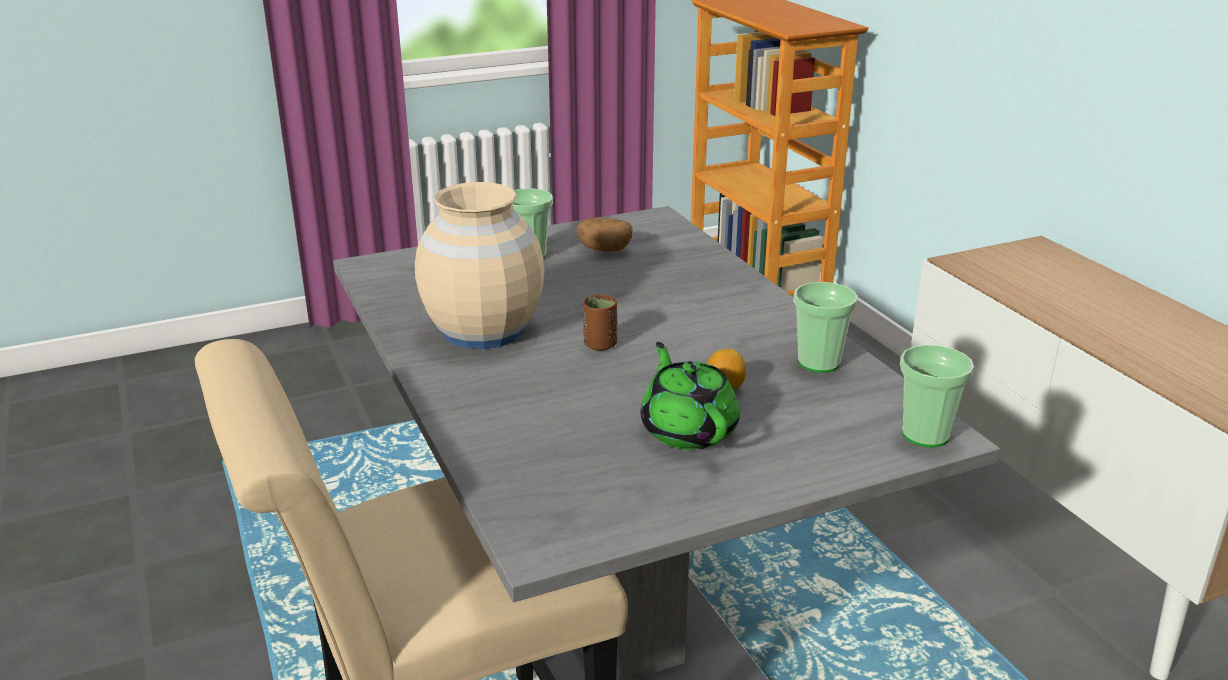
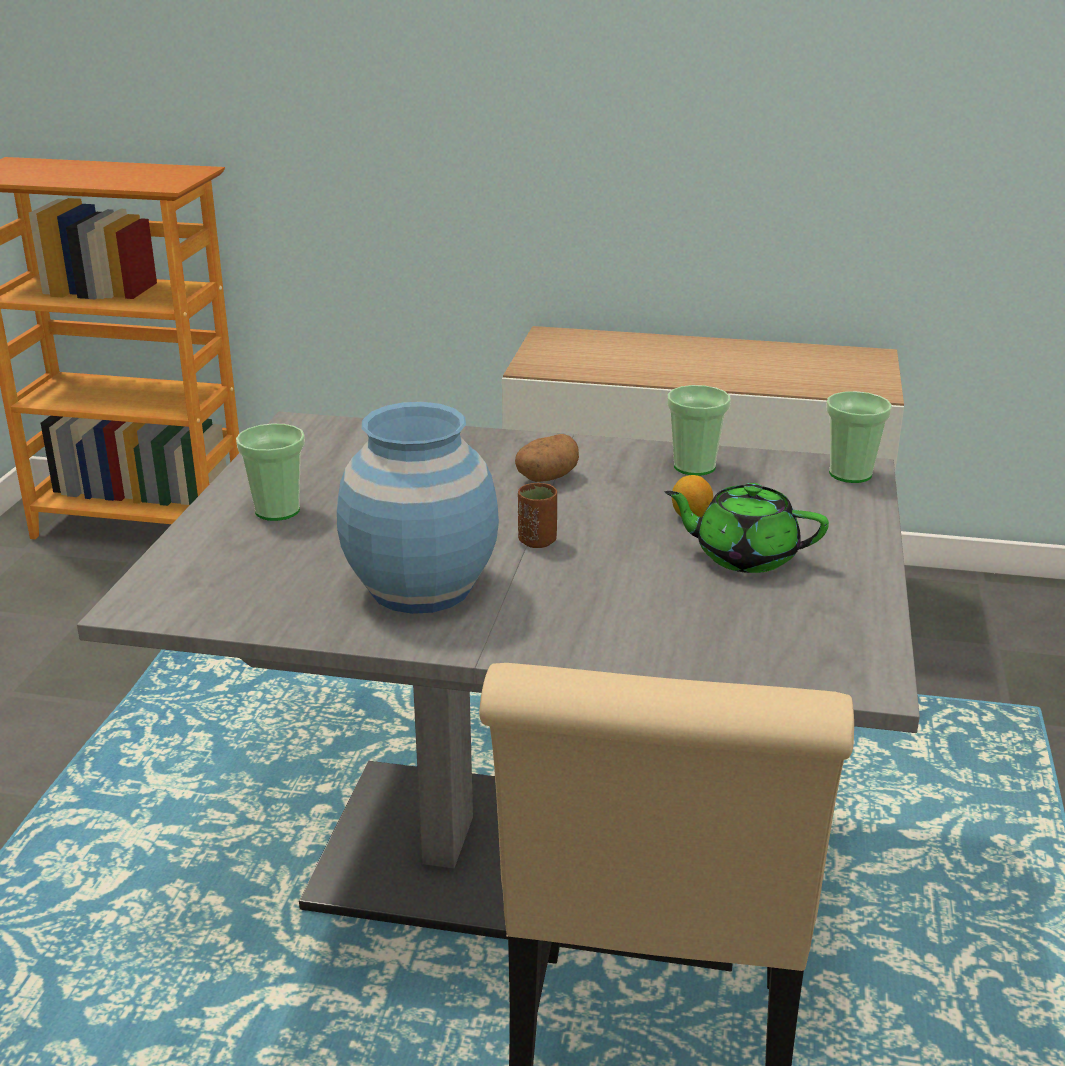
camera: 55 degrees left, 0 degrees up
beige vase [415,182,545,349] -> blue vase [337,402,499,614]
potato [576,218,633,252] -> potato moved to [515,434,579,482]

